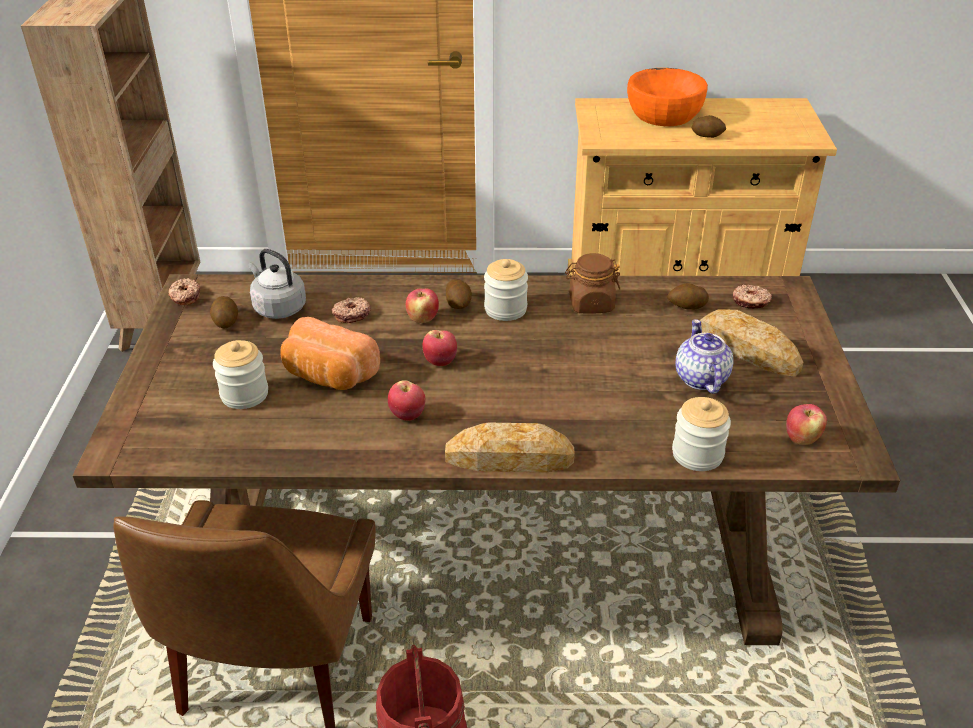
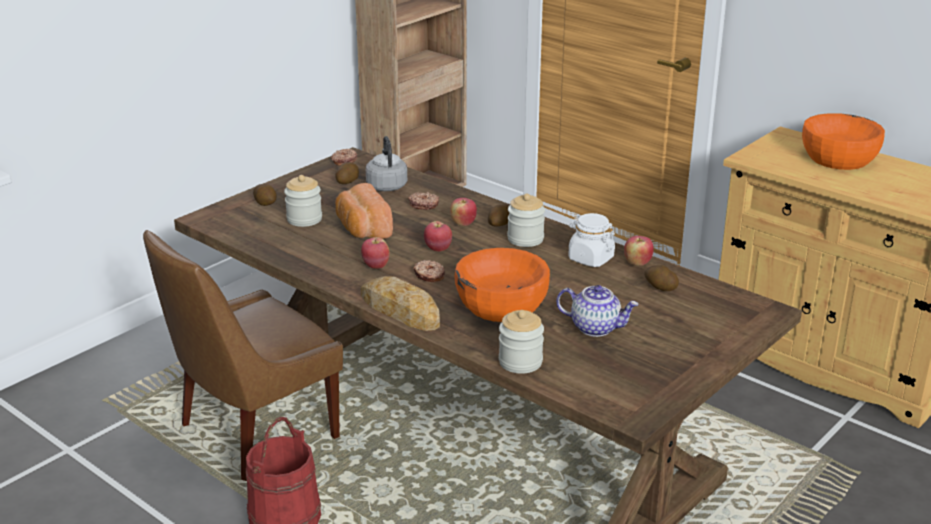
camera: 40 degrees right, 10 degrees down
brown jar [565,253,620,314] -> white jar [568,213,615,267]
teapot [675,319,733,394] -> teapot turned 75 degrees clockwise [556,285,639,337]
potato [692,115,726,138] -> potato moved to [253,184,277,206]
bread [700,309,804,377] -> none
donut [733,285,772,309] -> donut moved to [414,260,445,282]
apple [786,404,827,445] -> apple moved to [624,236,654,266]
none -> orange bowl [455,248,550,322]

